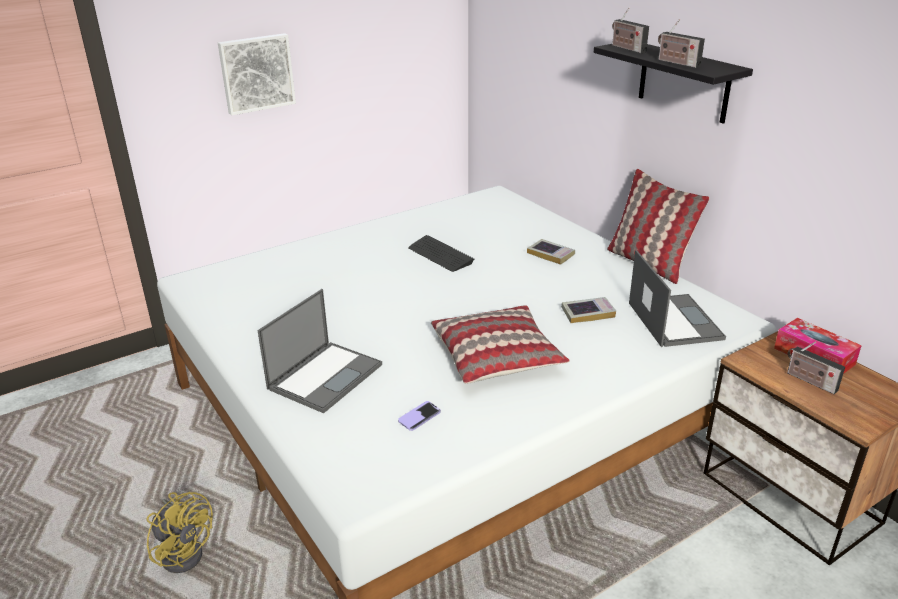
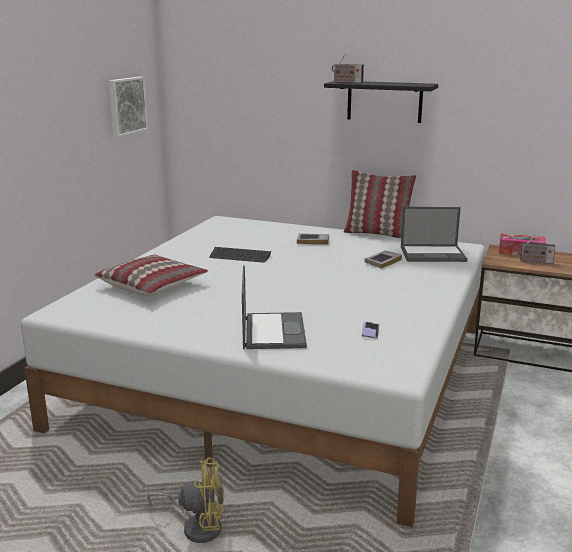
camera: 35 degrees left, 10 degrees down
picture [218,33,296,115] -> picture moved to [109,77,148,137]
pillow [431,305,570,384] -> pillow moved to [94,255,208,296]
laptop [629,250,726,347] -> laptop turned 135 degrees clockwise [401,207,467,262]
radio [658,19,705,68] -> none

